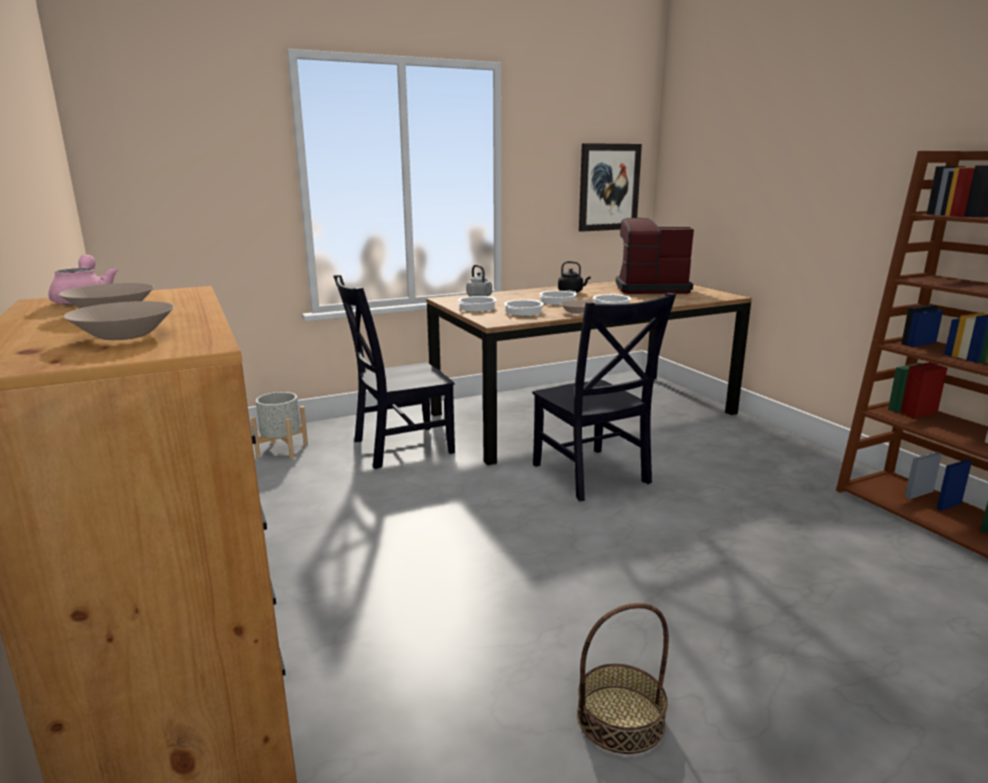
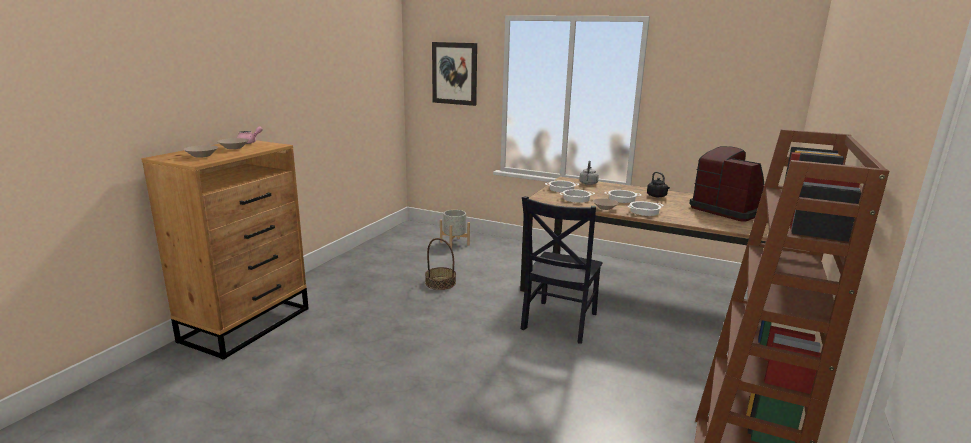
camera: 50 degrees right, 0 degrees up
black chair [333,275,455,469] -> none
basket [577,603,669,754] -> basket moved to [425,238,456,290]
picture [579,143,642,232] -> picture moved to [432,42,477,106]

